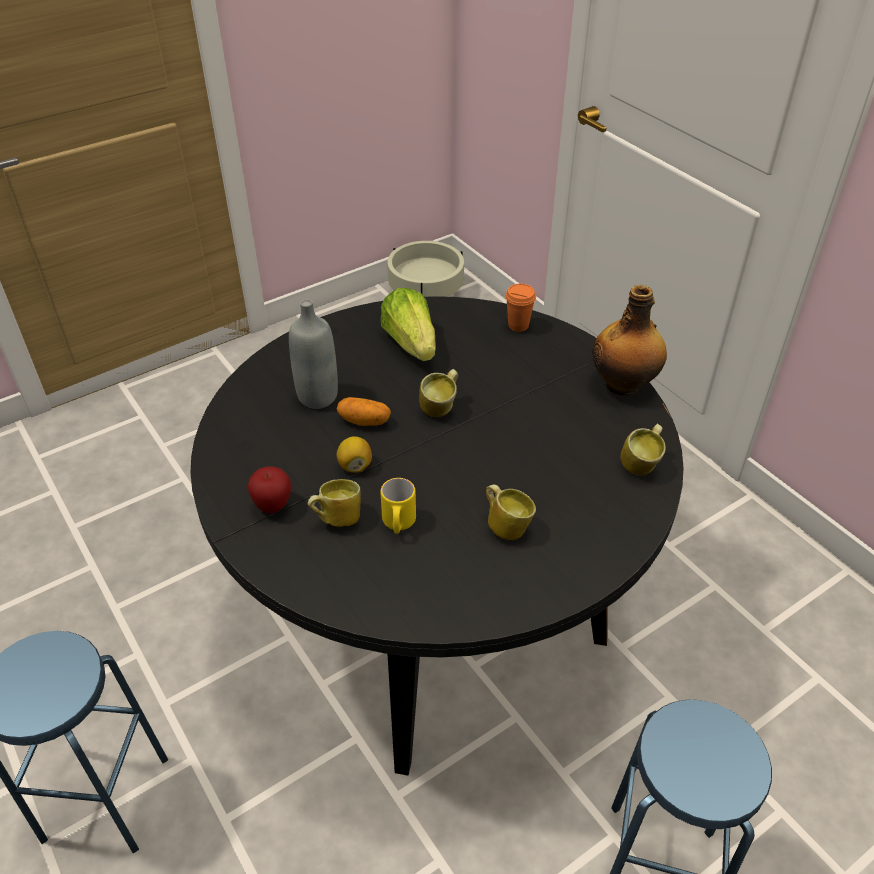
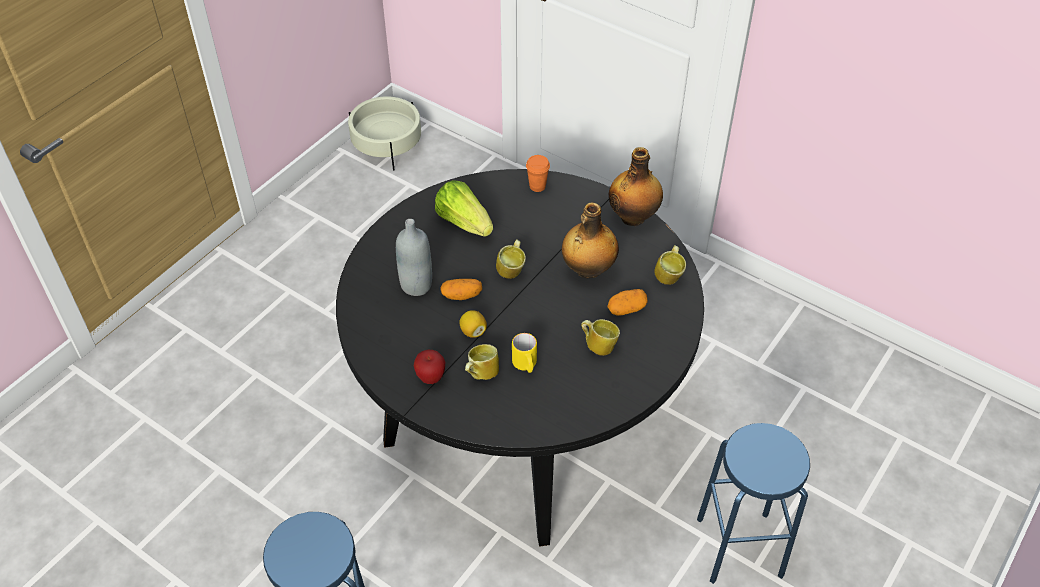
camera: 20 degrees left, 5 degrees up
none -> bottle [562,202,619,278]
none -> potato [607,289,648,316]

